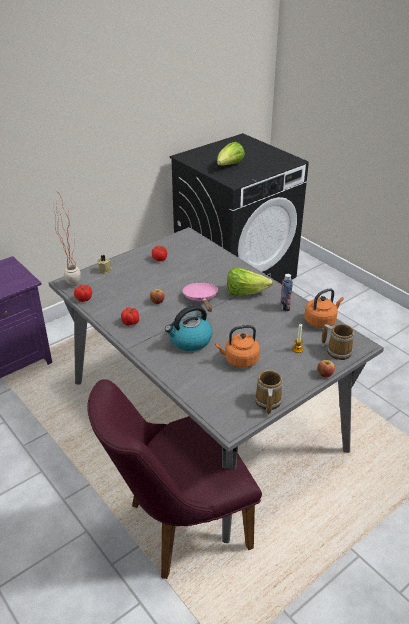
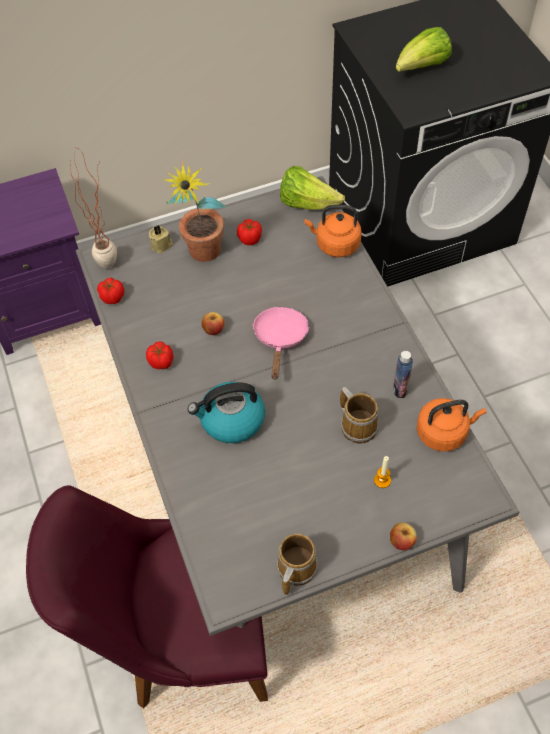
camera: 20 degrees right, 20 degrees up
orange kettle [215,325,260,368] -> orange kettle moved to [305,205,362,257]
lettuce [227,267,273,296] -> lettuce moved to [280,166,345,210]
mug [322,324,354,360] -> mug moved to [340,387,379,444]
none -> potted plant [163,161,226,262]

